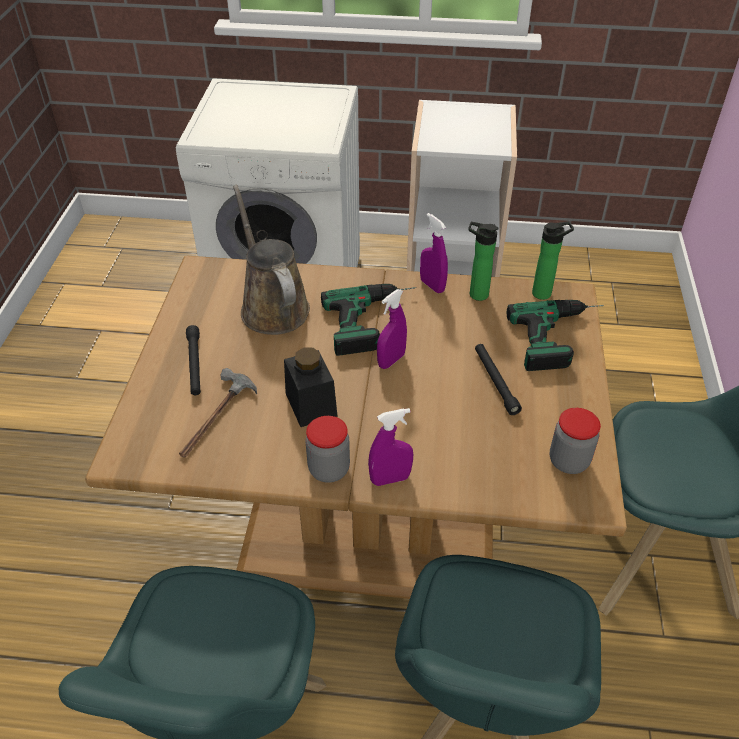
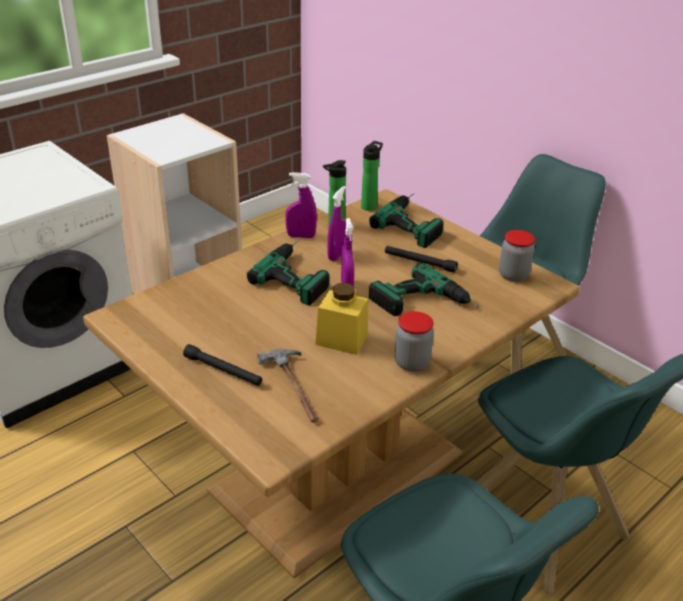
camera: 50 degrees left, 10 degrees down
brown watering can [233,185,310,335] -> none
black jar [284,348,338,427] -> yellow jar [316,283,368,355]
purple spray bottle [368,408,413,486] -> purple spray bottle moved to [328,186,346,261]
none -> power drill [369,262,483,316]

